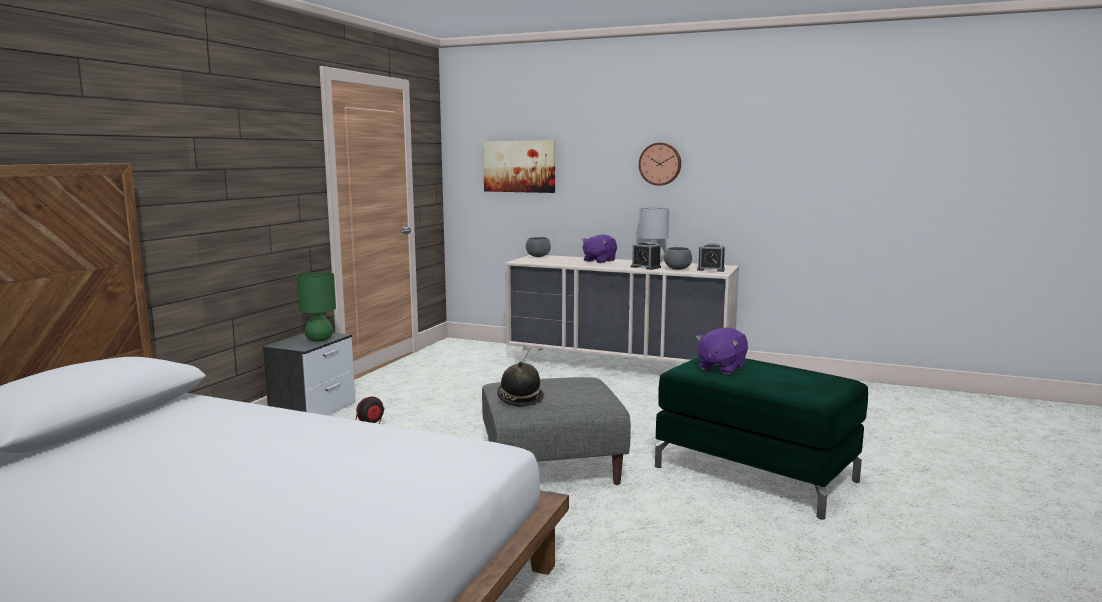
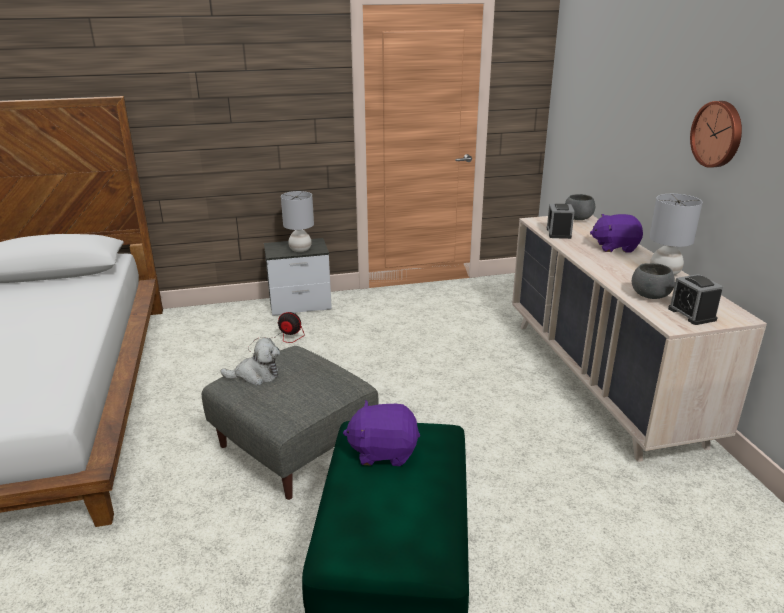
camera: 55 degrees right, 15 degrees up
green table lamp [296,272,336,342] -> grey table lamp [281,191,314,252]
picture [483,141,555,193] -> none
hat [497,362,544,407] -> plush toy [220,338,280,386]
alarm clock [631,242,661,270] -> alarm clock moved to [547,204,575,239]

